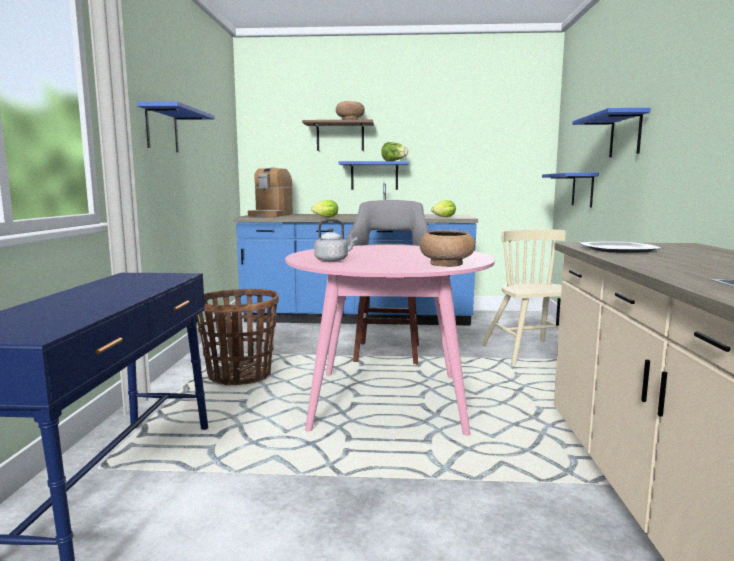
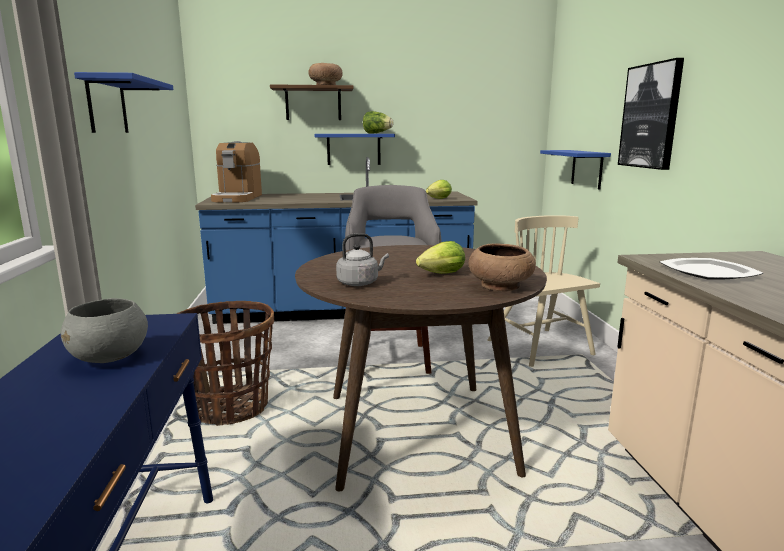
camera: 10 degrees left, 5 degrees up
pink dining table [285,245,495,436] -> brown dining table [295,245,547,492]
lettuce [311,200,338,217] -> lettuce moved to [416,241,465,274]
blue shelf [573,108,651,157] -> picture [618,58,684,170]
none -> grey bowl [61,298,148,363]

